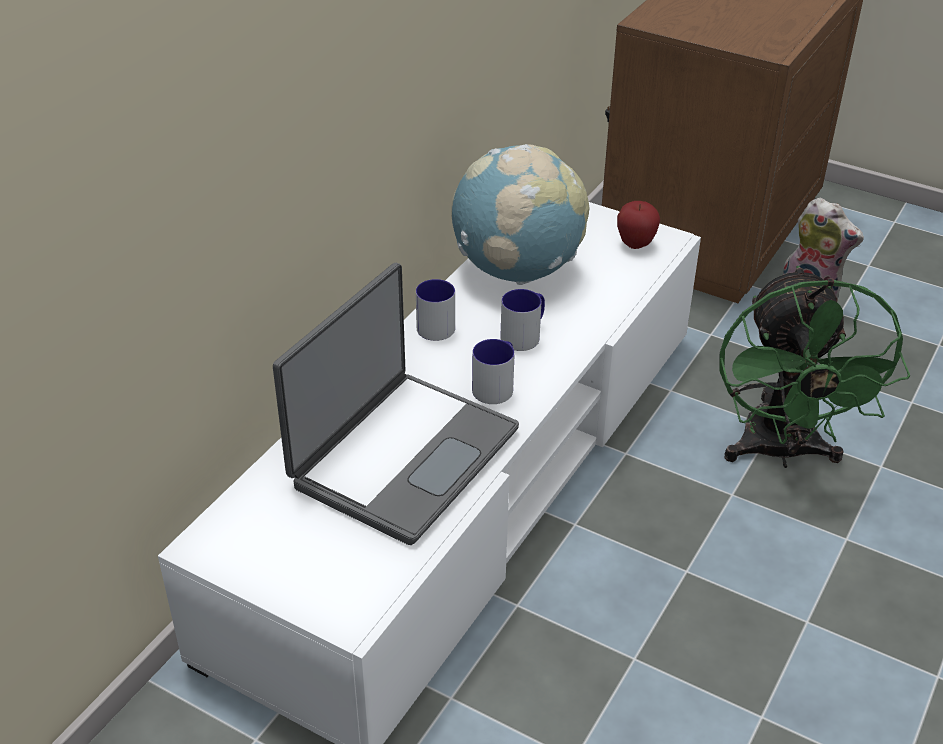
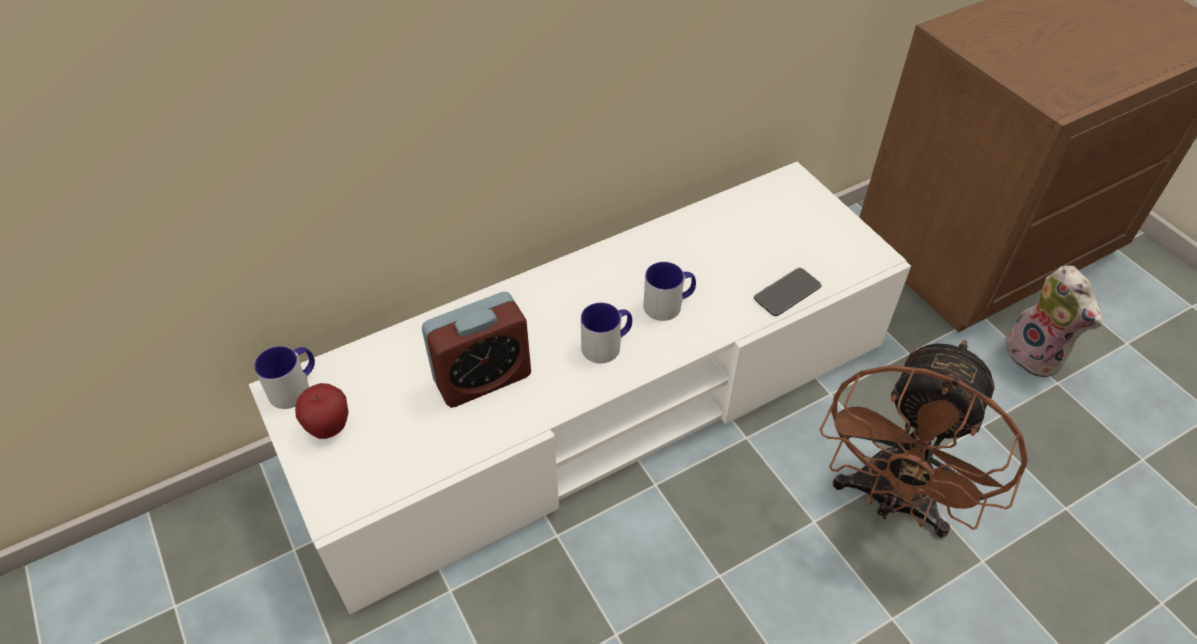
camera: 30 degrees right, 10 degrees up
laptop [273,263,519,545] -> alarm clock [422,292,531,408]
mug [416,279,455,341] -> mug moved to [254,346,315,409]
globe [451,144,589,285] -> none
apple [617,201,660,249] -> apple moved to [295,383,349,439]
green fan [719,266,910,468] -> brown fan [820,340,1028,538]
none -> phone [754,268,821,316]

